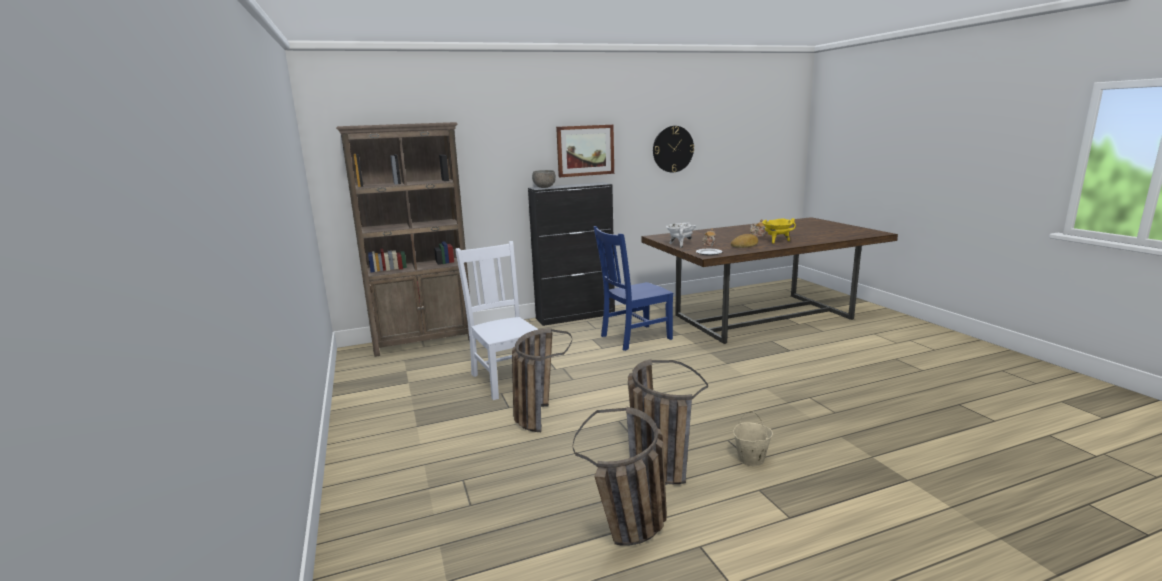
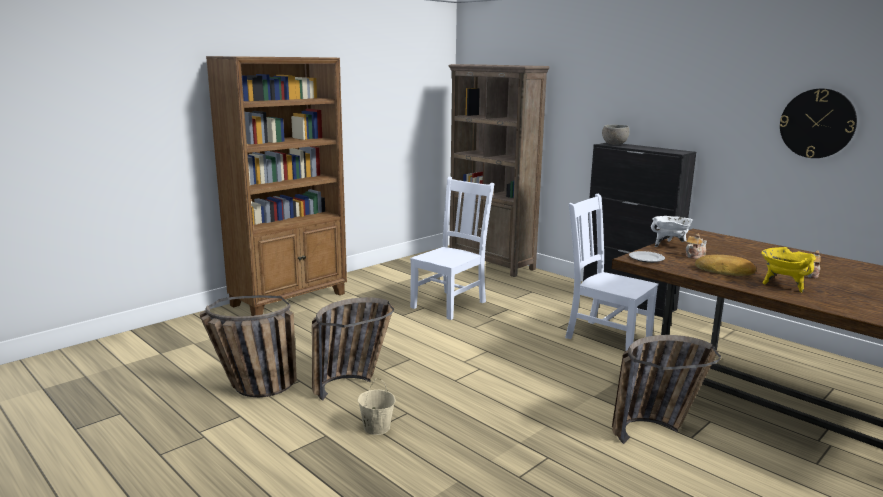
camera: 65 degrees right, 0 degrees up
basket [512,328,572,432] -> basket moved to [612,335,721,444]
picture [556,125,614,177] -> none
blue chair [593,226,673,351] -> white chair [565,194,658,351]
none -> brown bookcase [206,56,347,316]

